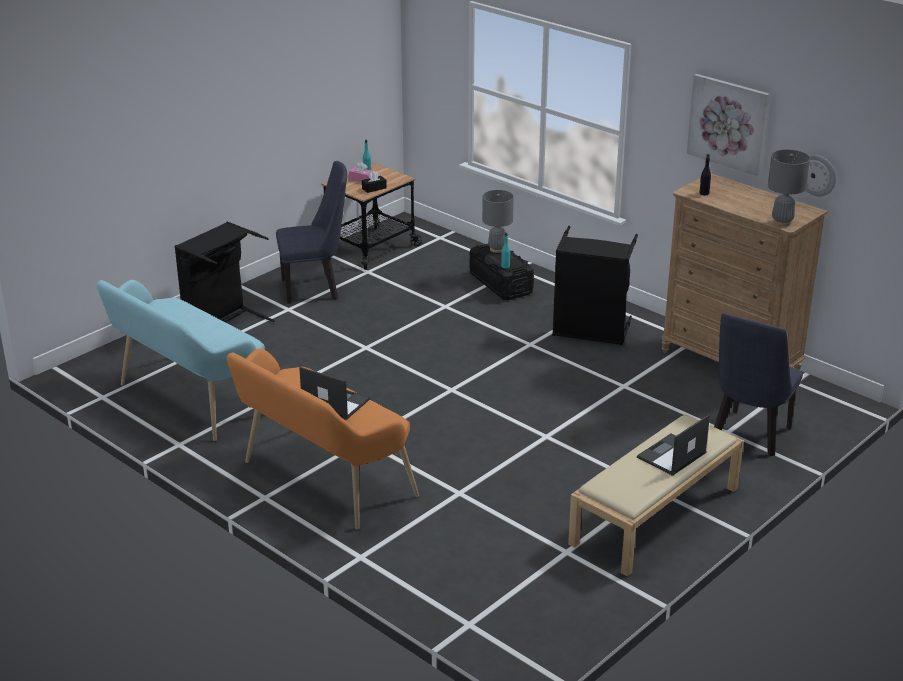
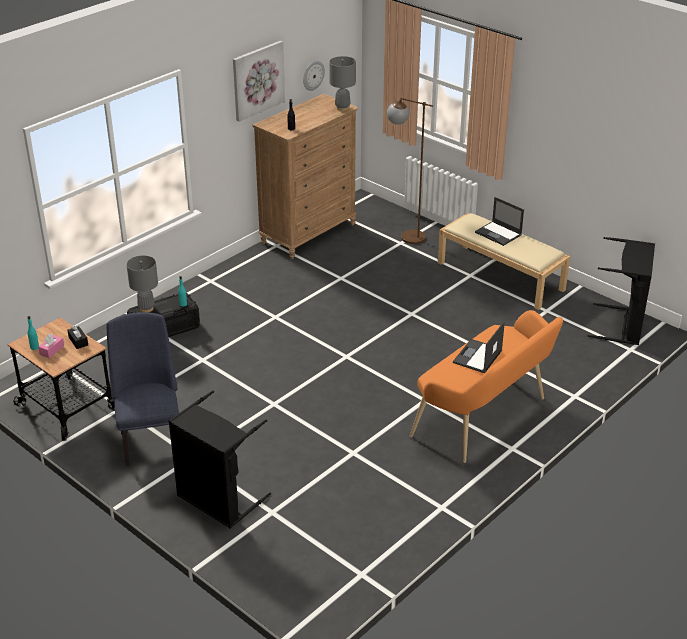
camera: 90 degrees left, 5 degrees up
turquoise bench [97,280,265,441] -> none
black laundry basket [552,226,638,345] -> black laundry basket moved to [587,237,655,345]
blue chair [714,313,803,456] -> brown floor lamp [387,98,433,244]

